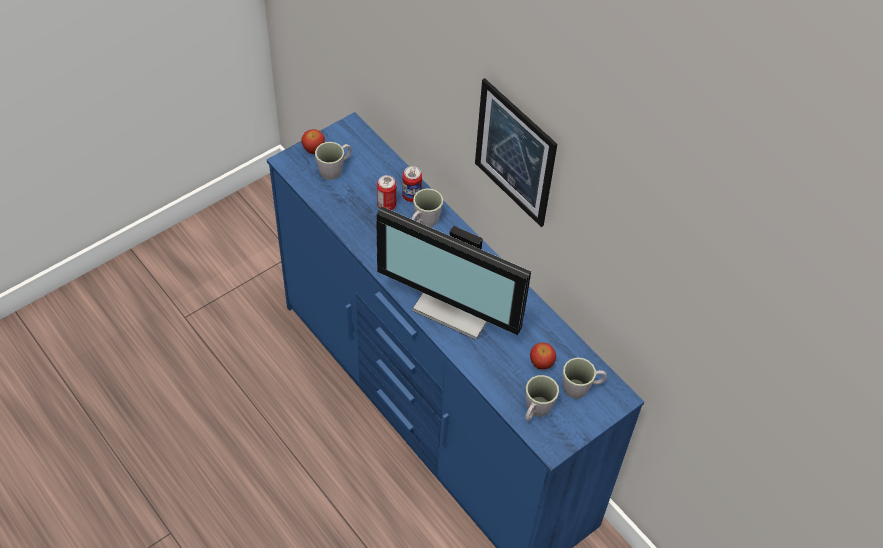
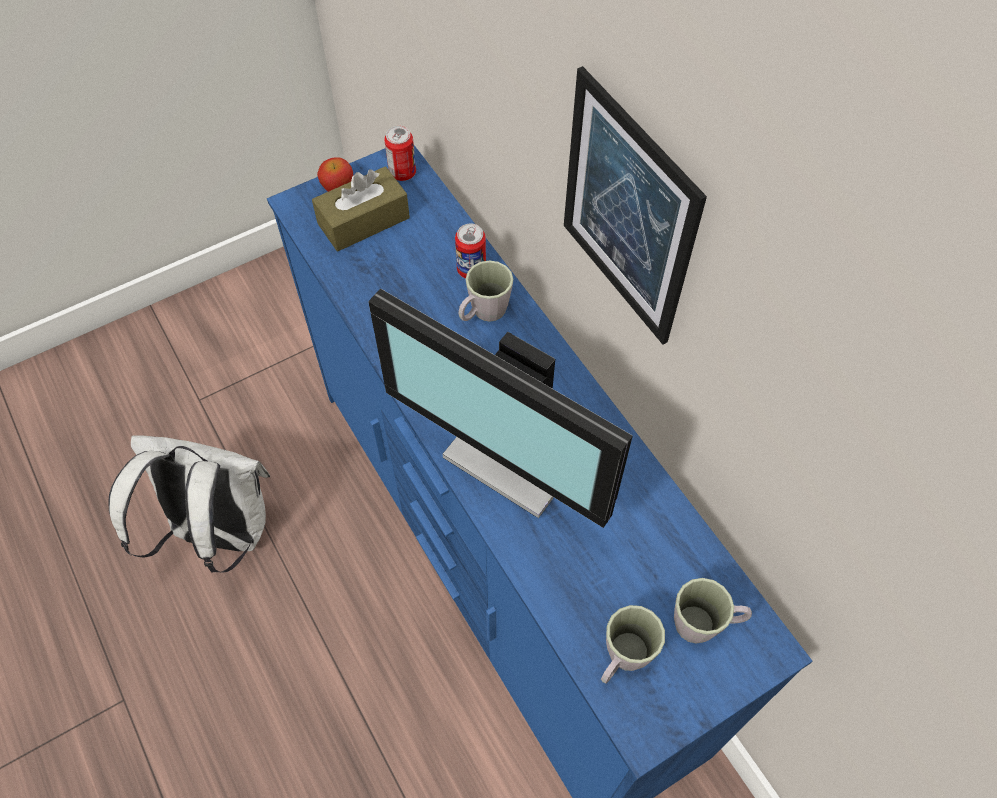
camera: 10 degrees right, 5 degrees up
grey mug [315,142,351,180] -> brown tissue box [312,166,410,251]
can [377,175,397,210] -> can moved to [384,126,416,181]
apple [530,343,556,370] -> none
none -> white backpack [109,436,270,572]

